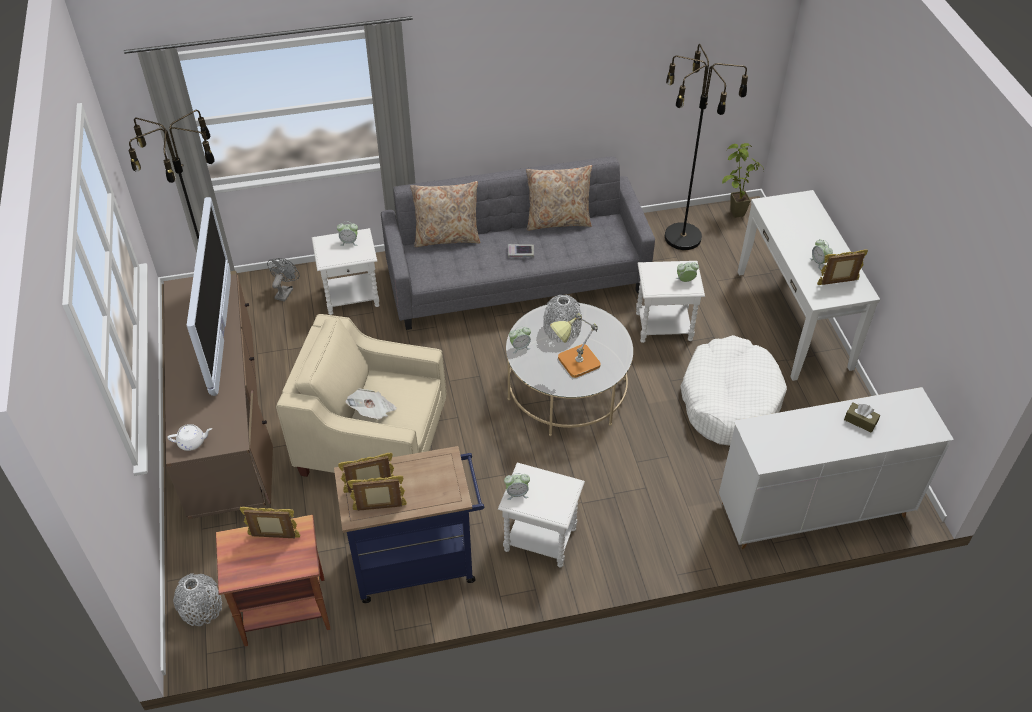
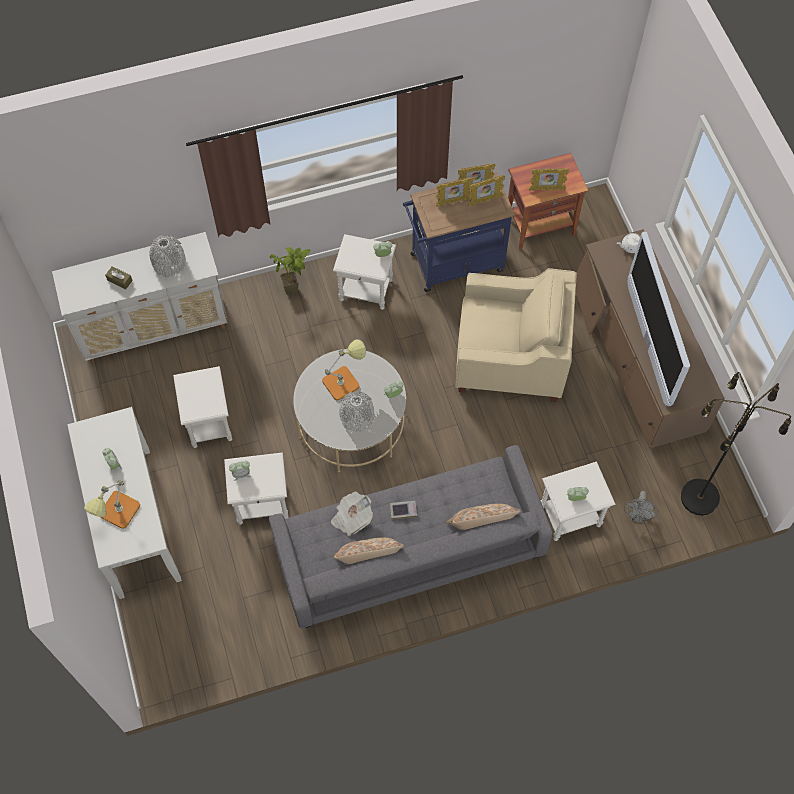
camera: 175 degrees right, 15 degrees up
grey vase [173,573,222,626] -> grey vase moved to [149,235,186,277]
newspaper [345,388,397,420] -> newspaper moved to [331,492,373,536]
floor lamp [665,44,748,250] -> none
white dog bed [680,335,787,445] -> white side table [173,366,232,448]
potted plant [722,143,764,218] -> potted plant moved to [270,247,310,295]
picture frame [817,250,868,285] -> picture frame moved to [436,177,474,207]
none -> table lamp [84,479,140,529]

